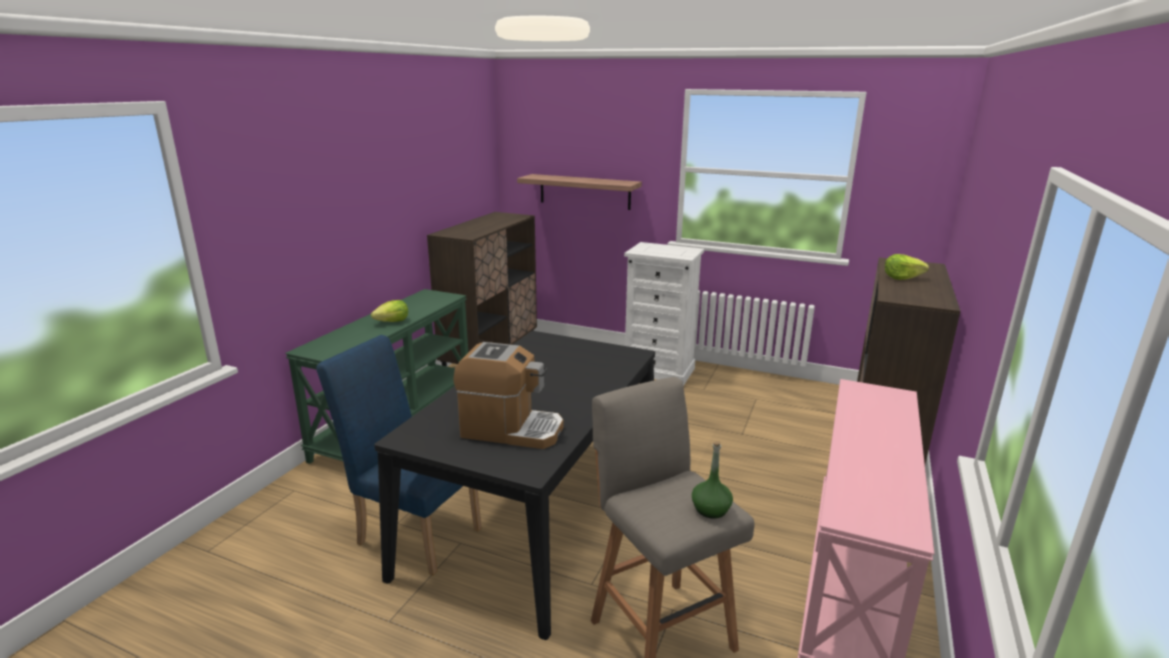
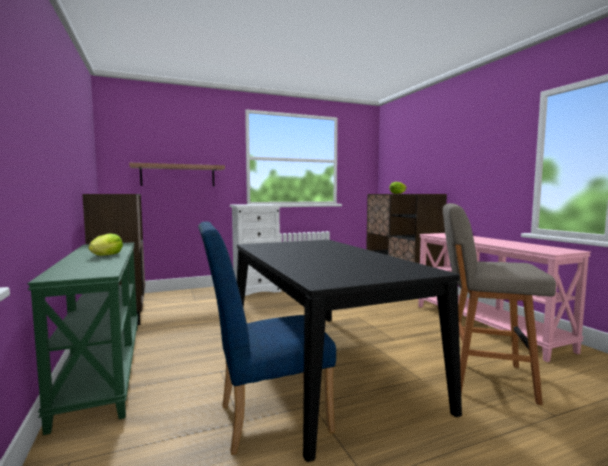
camera: 45 degrees left, 15 degrees down
coffee machine [453,342,563,449] -> none
green bottle [692,441,733,519] -> none

